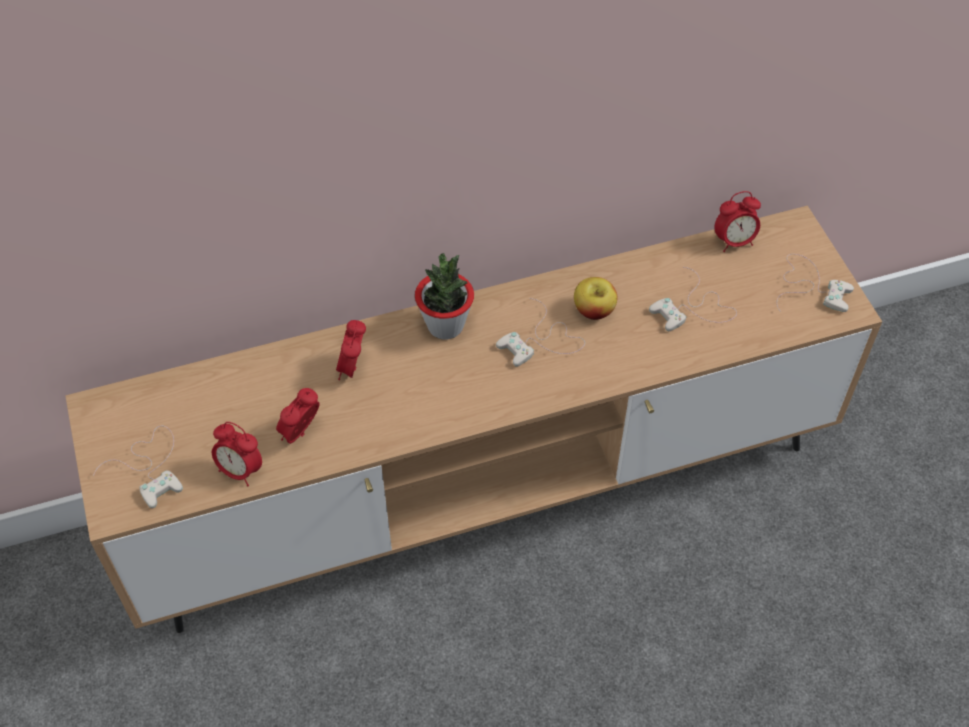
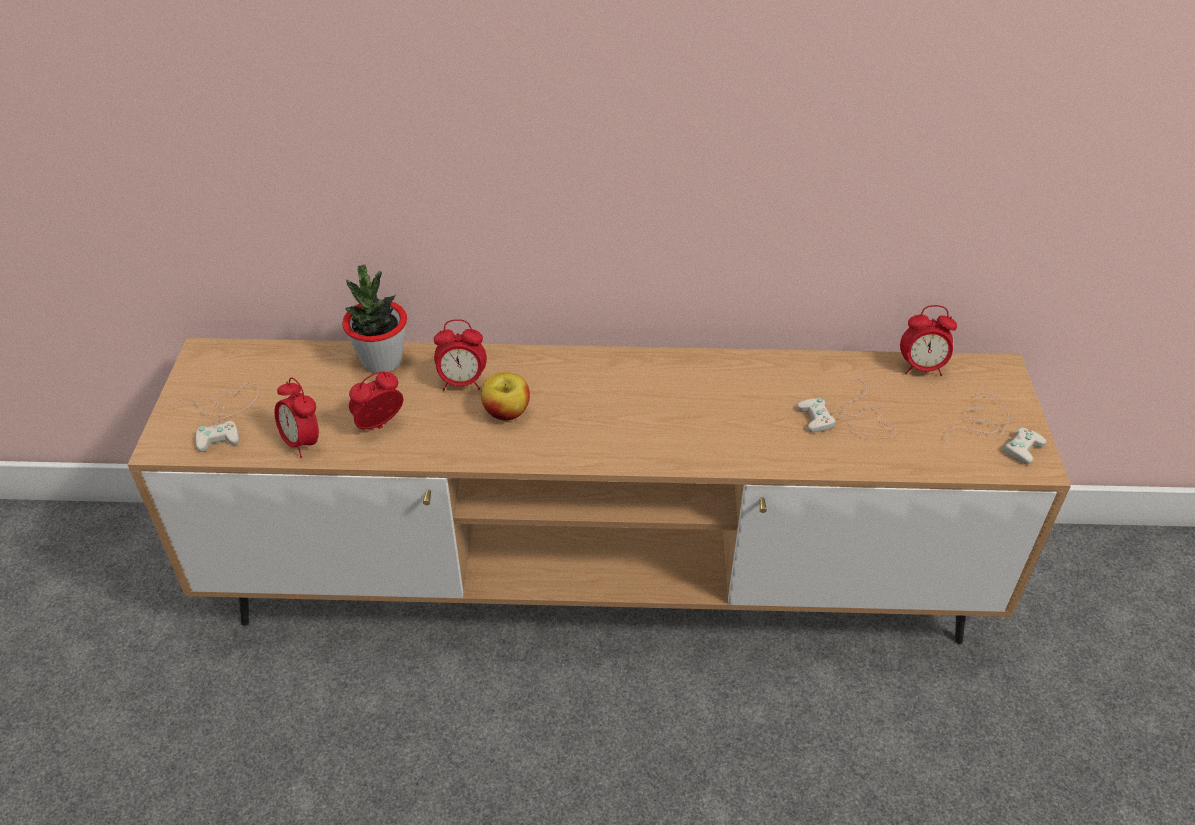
camera: 20 degrees right, 10 degrees down
alarm clock [336,320,366,380] -> alarm clock turned 120 degrees counterclockwise [434,319,487,390]
potted plant [415,253,474,340] -> potted plant moved to [342,265,407,374]
white game controller [496,298,585,367] -> none
apple [574,277,617,320] -> apple moved to [481,372,530,421]

